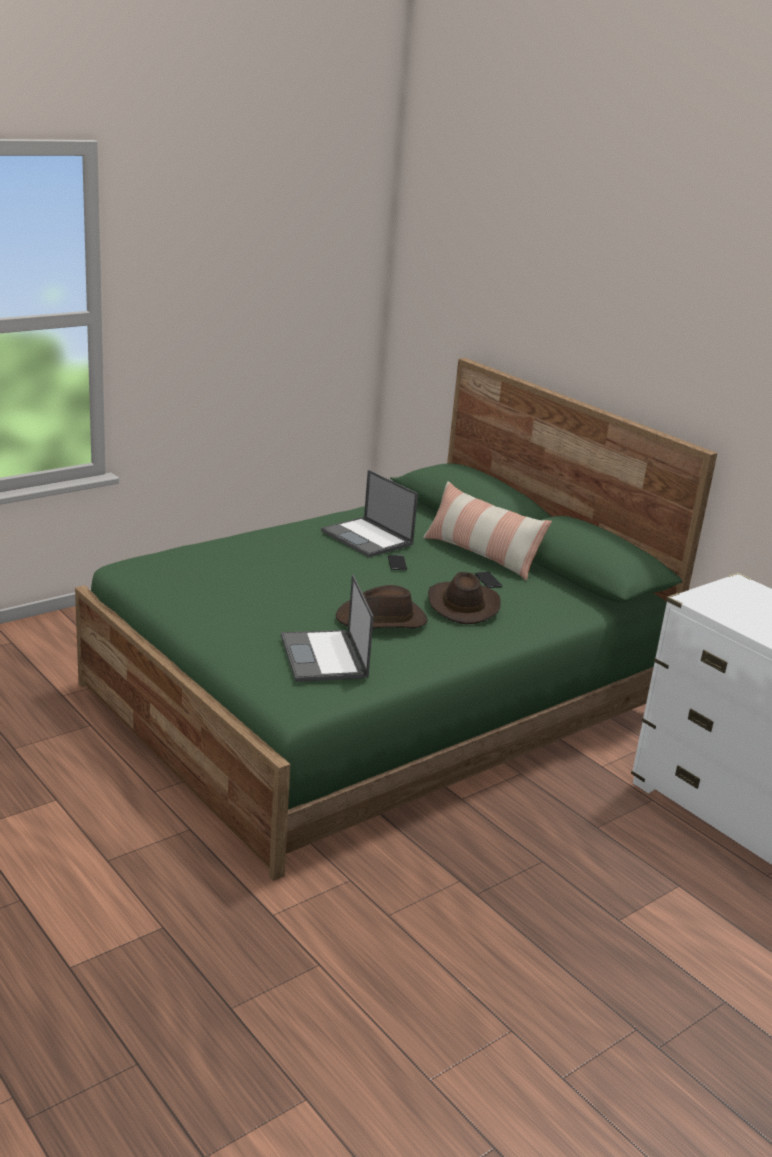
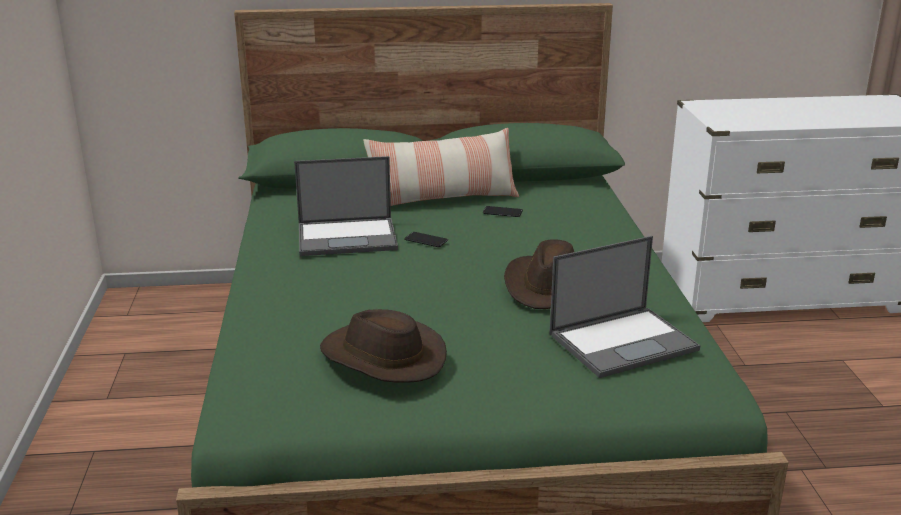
camera: 55 degrees left, 0 degrees up
laptop [281,574,374,682] -> laptop turned 45 degrees counterclockwise [549,236,700,378]
brown hat [428,572,501,624] -> brown hat moved to [320,309,447,383]

